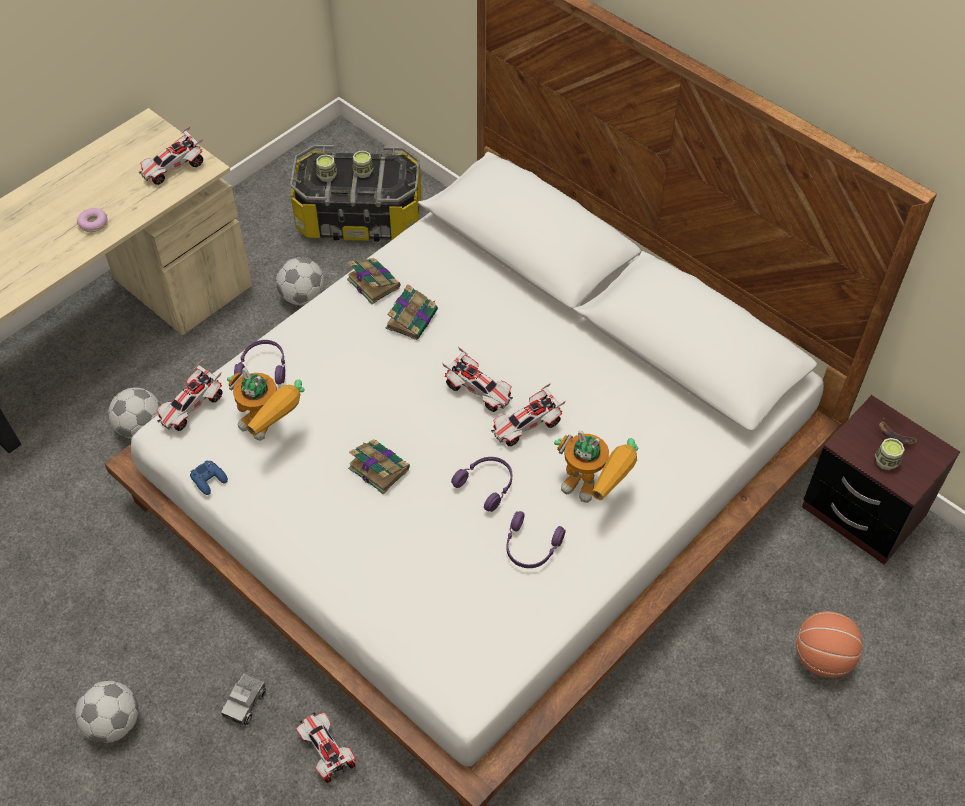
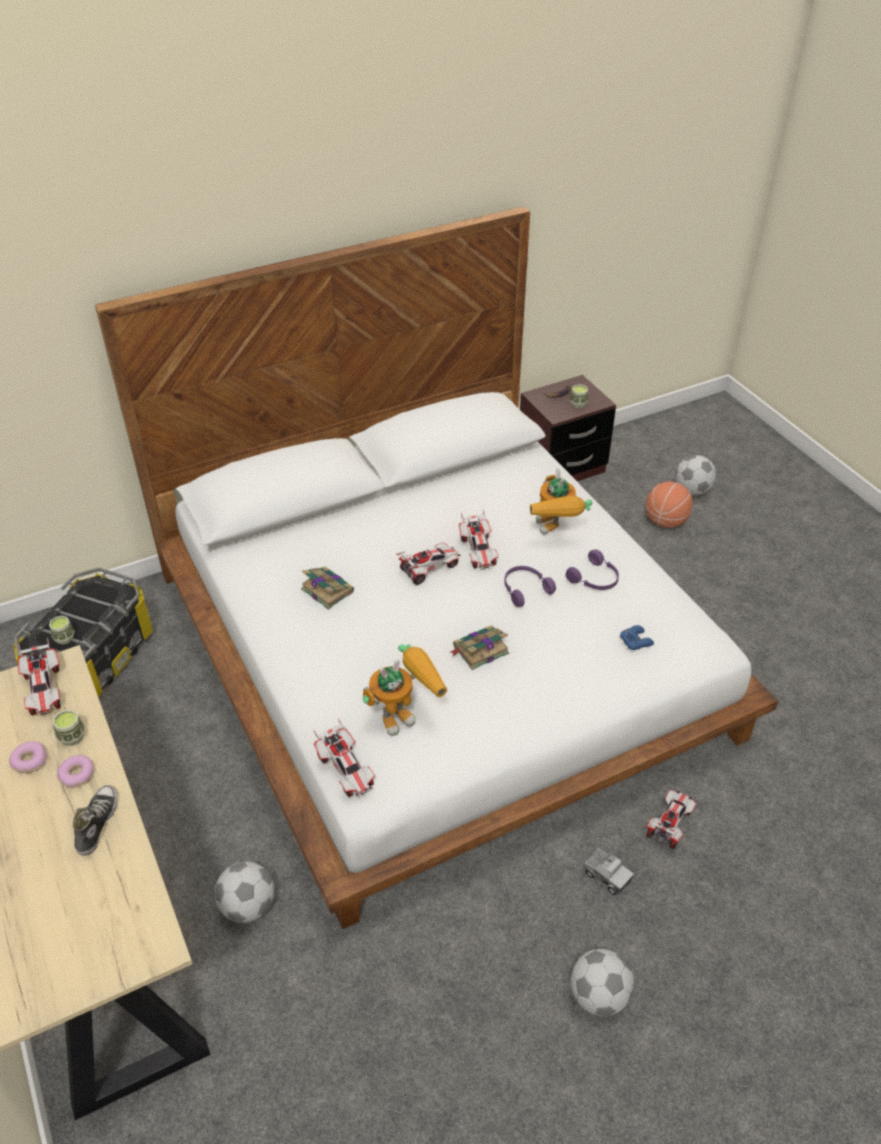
camera: 70 degrees left, 10 degrees down
blue game controller [190,460,228,495] -> blue game controller moved to [620,625,654,650]
purple headphones [234,340,285,384] -> none
football [276,257,324,305] -> football moved to [675,455,716,495]
toy car [296,712,356,783] -> toy car turned 135 degrees clockwise [646,790,697,849]
book [347,258,401,304] -> none
cup [353,151,374,178] -> cup moved to [53,710,85,746]
toy robot [554,431,638,503] -> toy robot turned 120 degrees clockwise [530,468,592,535]
none -> donut [9,741,47,773]
none -> shoe [73,785,117,856]

